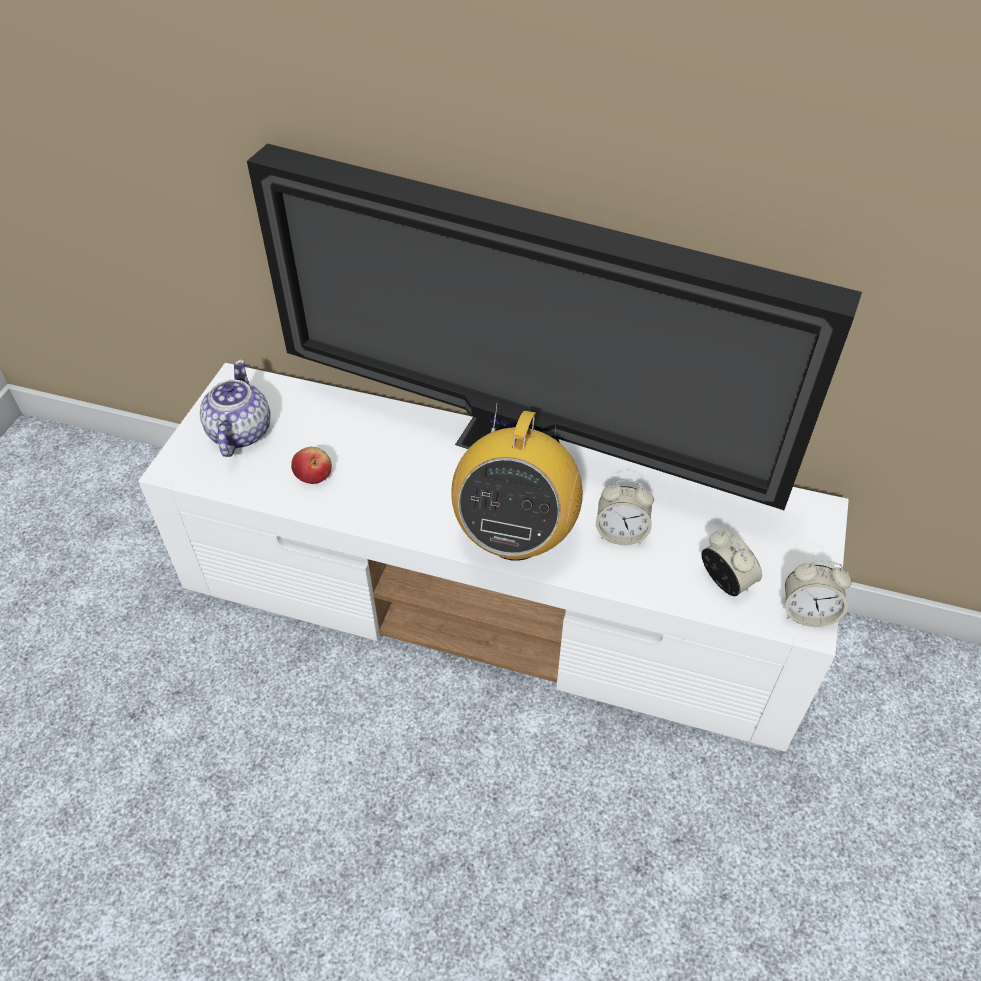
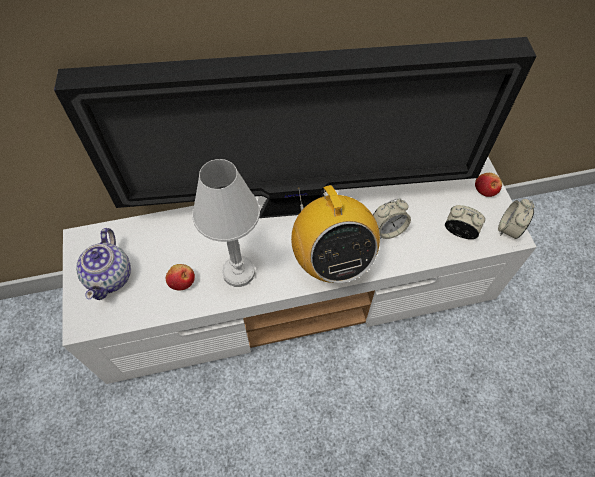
camera: 30 degrees left, 10 degrees up
teapot [200,359,270,457] -> teapot turned 150 degrees counterclockwise [76,228,131,300]
alarm clock [785,560,852,627] -> alarm clock turned 135 degrees clockwise [498,199,535,239]
none -> white table lamp [192,159,260,287]
none -> apple [475,173,502,197]

